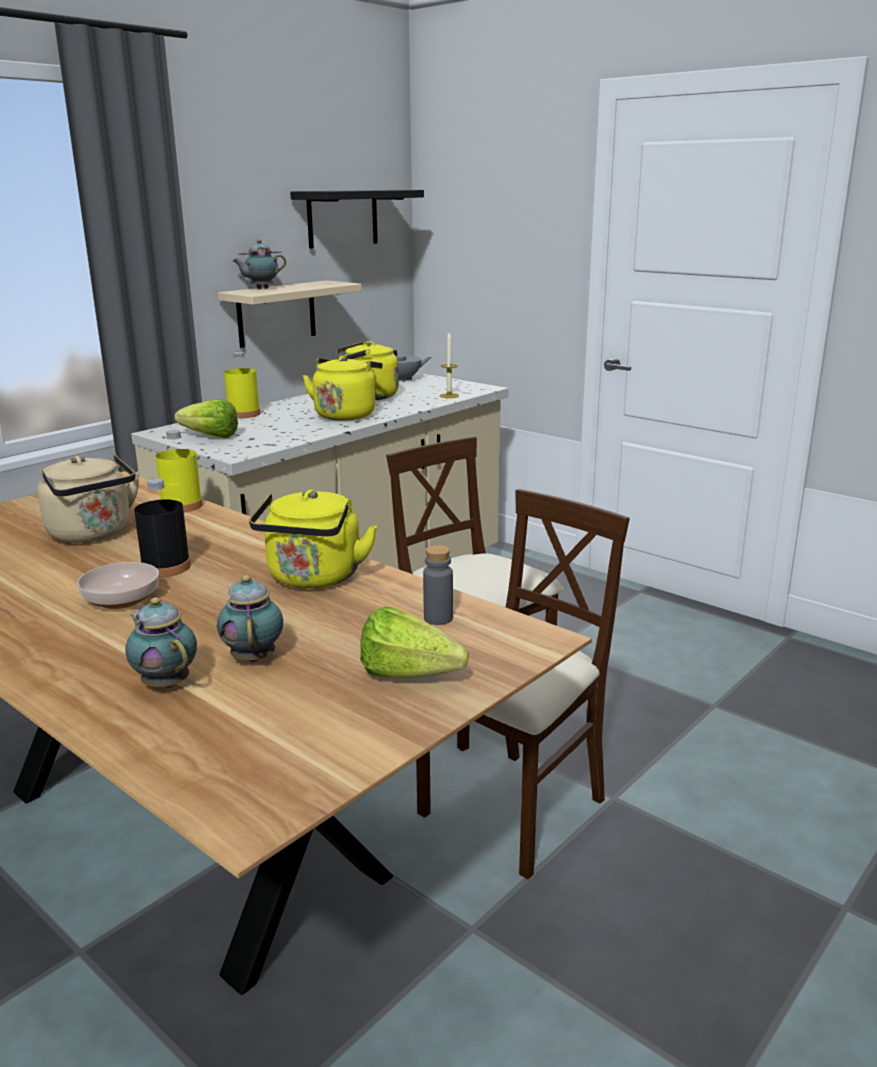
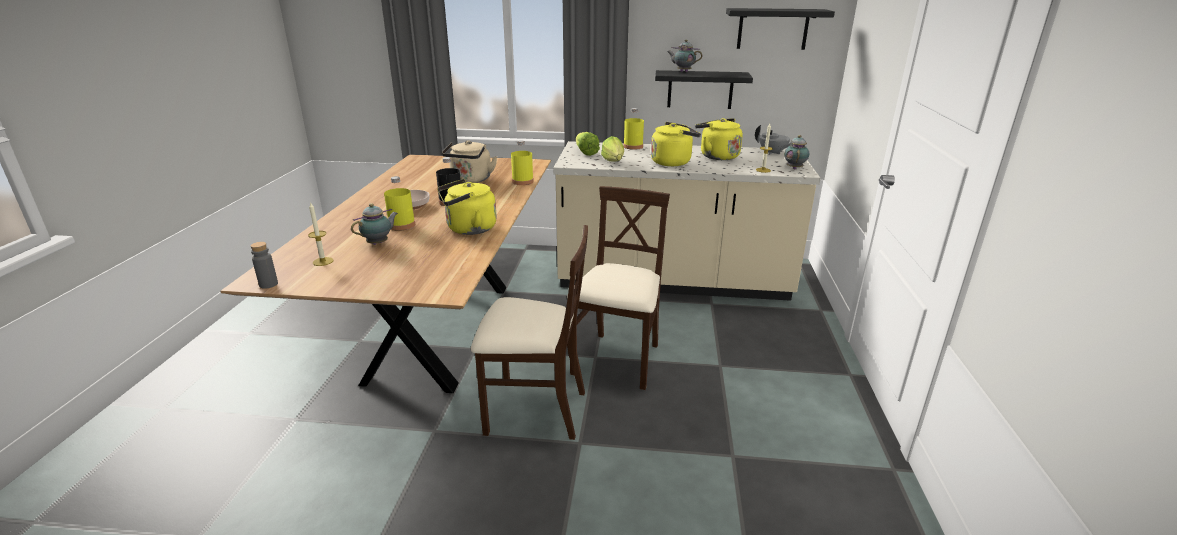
camera: 55 degrees right, 5 degrees up
teapot [125,597,197,688] -> teapot moved to [784,135,809,169]
beige shelf [218,280,362,348] -> black shelf [655,70,753,109]
lettuce [360,607,469,678] -> lettuce moved to [601,136,624,161]
grey bottle [423,545,453,625] -> grey bottle moved to [250,242,278,289]
none -> candle [308,202,333,266]
none -> yellow bottle [384,176,415,231]

